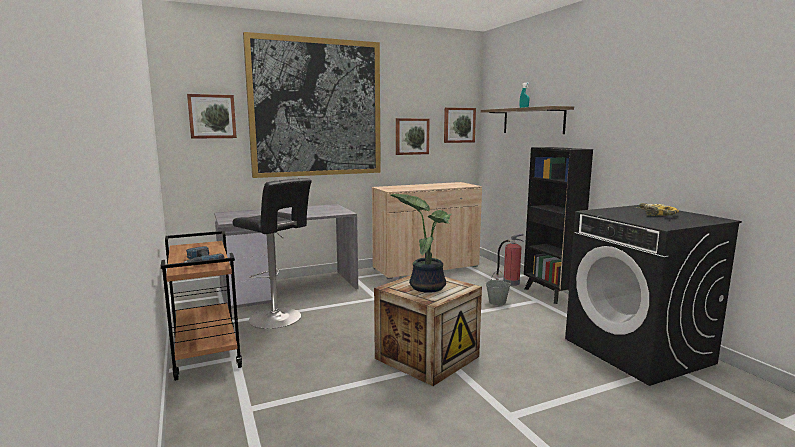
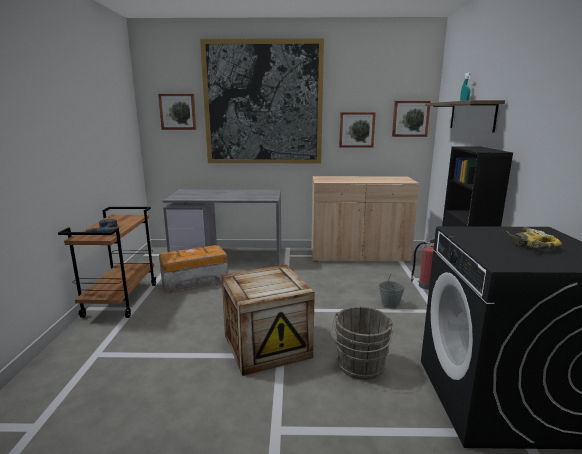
camera: 25 degrees right, 5 degrees up
black stool [232,178,312,329] -> storage box [159,245,228,294]
potted plant [391,194,451,293] -> none
none -> grey bucket [330,307,394,380]

